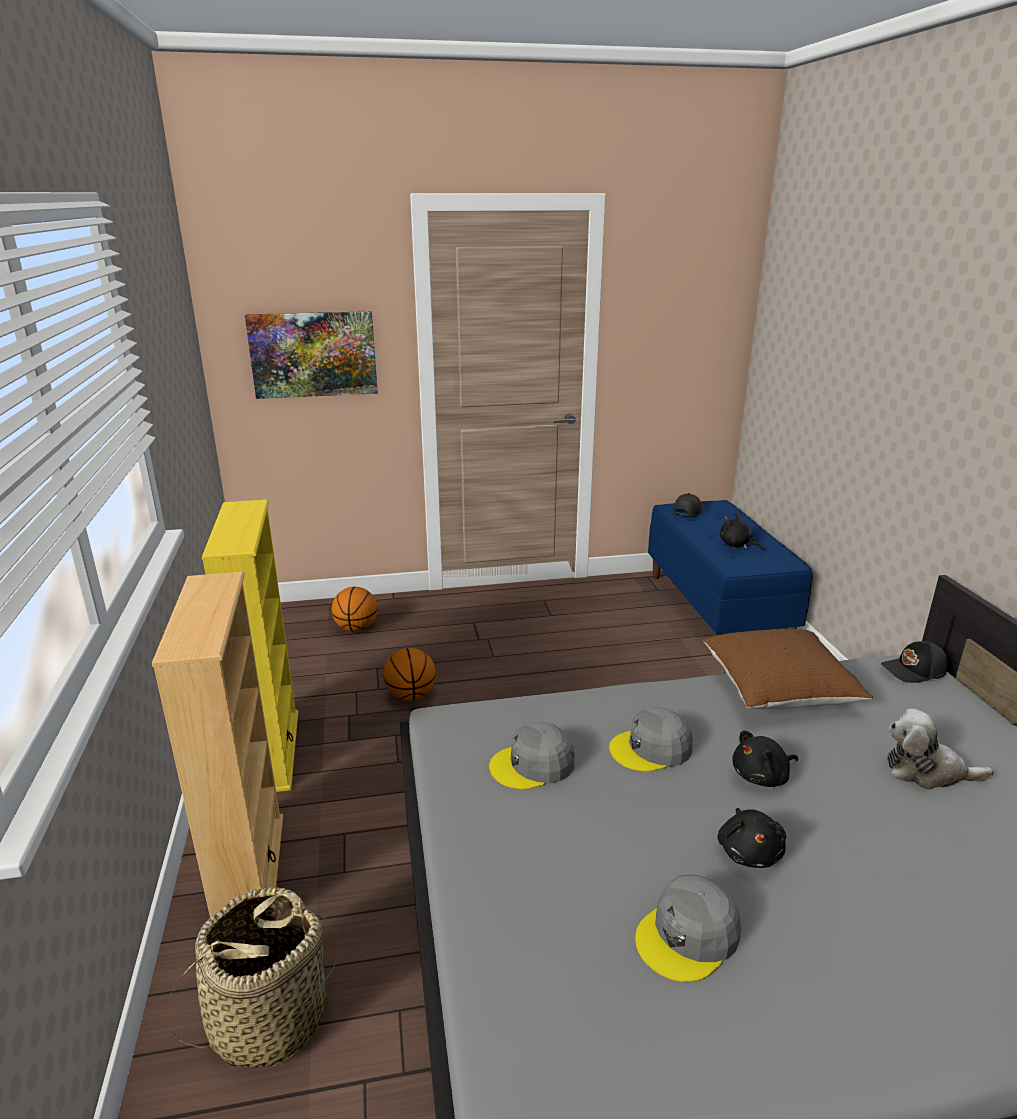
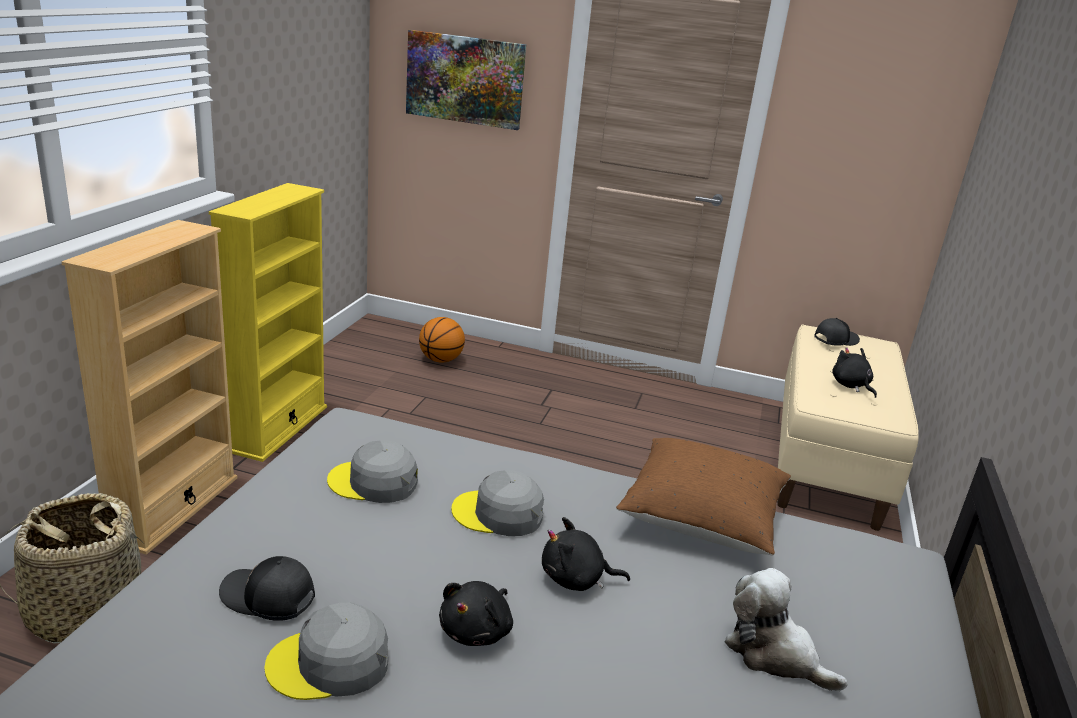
camera: 25 degrees right, 0 degrees up
basketball [383,648,436,701] -> none
blue bench [648,500,813,636] -> beige bench [777,325,919,531]
black cap [881,641,948,683] -> black cap moved to [219,556,315,621]

